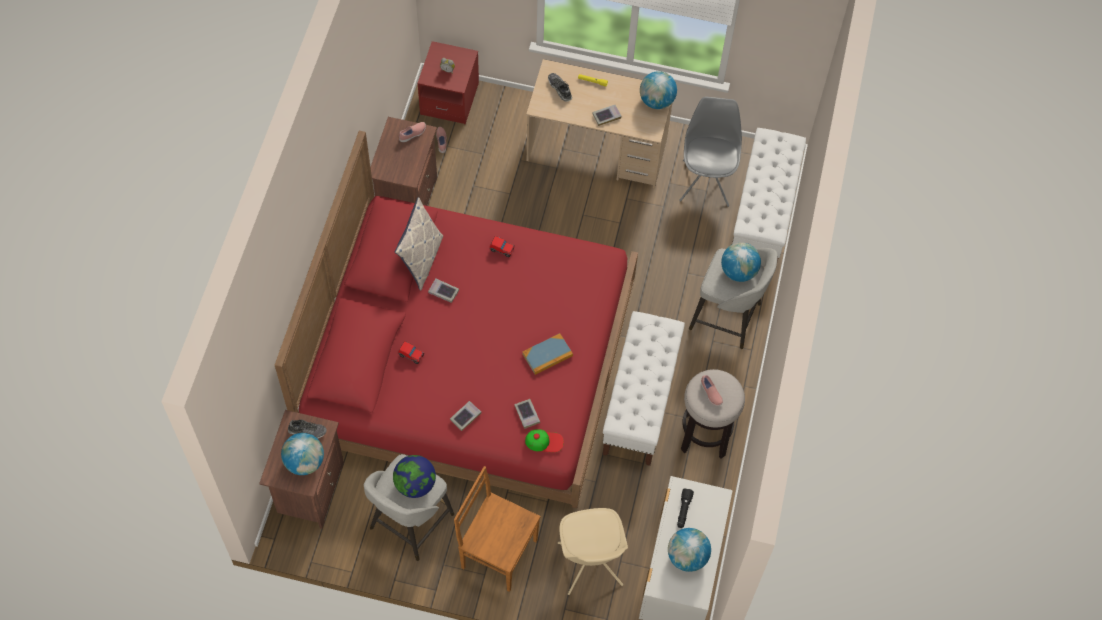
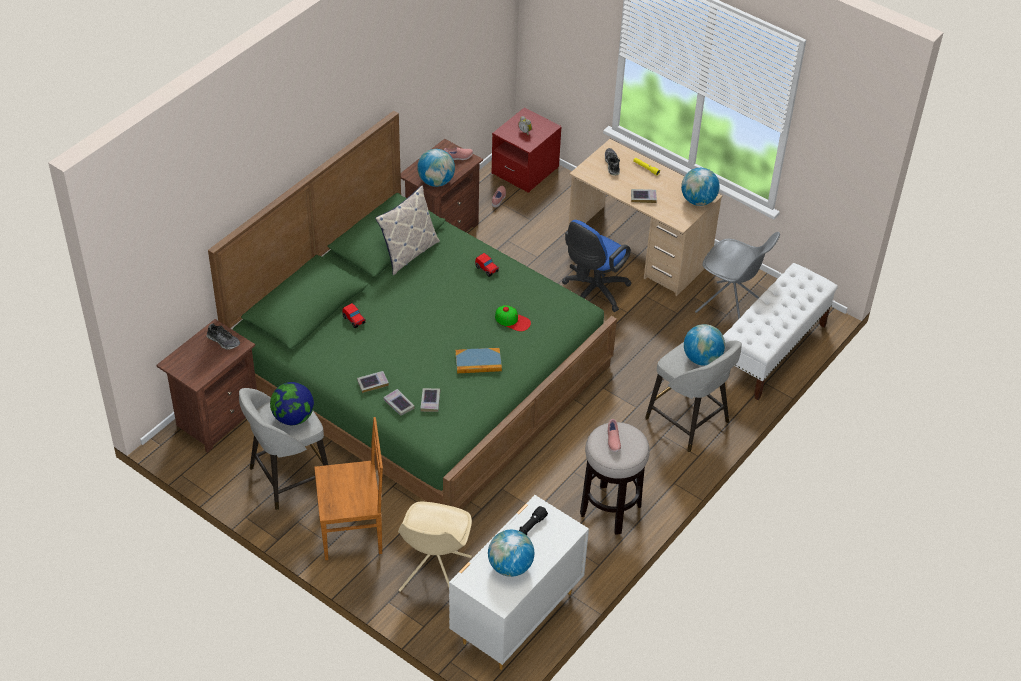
camera: 25 degrees right, 15 degrees down
red bed [275,131,638,509] -> green bed [208,111,617,510]
globe [281,433,324,475] -> globe moved to [417,149,455,187]
book [428,278,459,303] -> book moved to [383,389,415,416]
brown chair [454,466,541,592] -> brown chair turned 120 degrees clockwise [314,417,383,560]
cap [525,429,564,452] -> cap moved to [495,305,531,332]
white bench [603,311,685,466] -> none
grey chair [679,97,742,207] -> grey chair turned 90 degrees clockwise [695,232,780,319]
none -> blue office chair [562,220,632,312]

